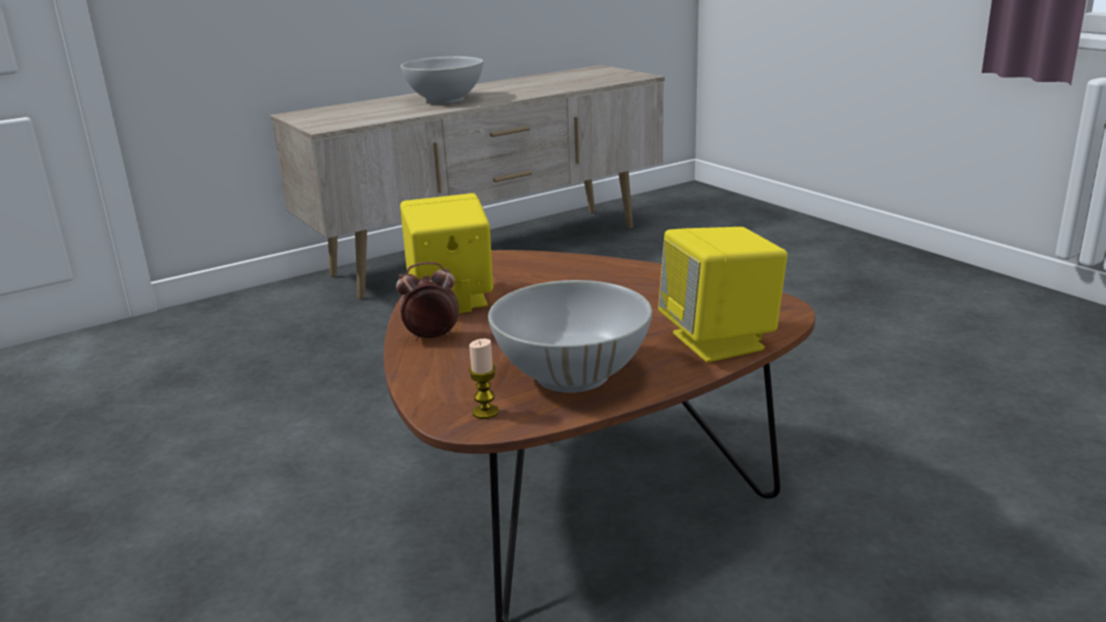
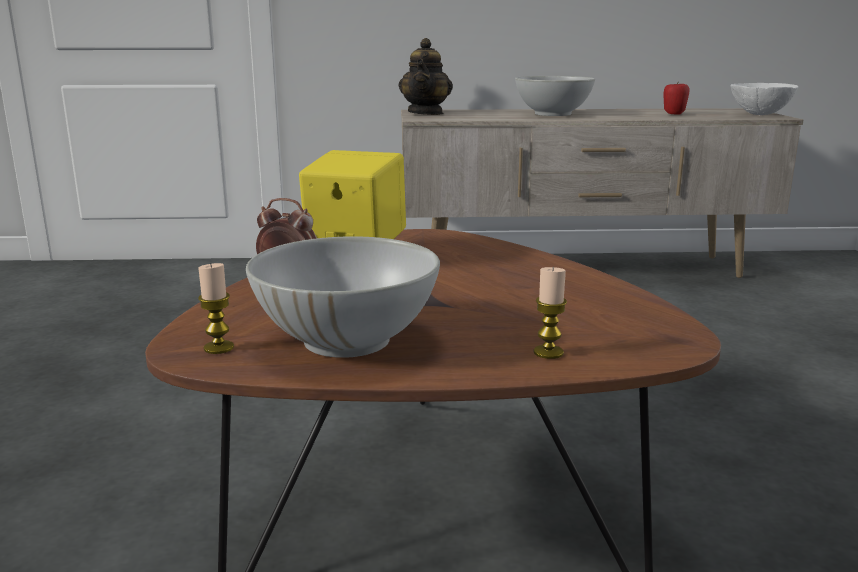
camera: 30 degrees right, 5 degrees down
yellow speaker [658,227,787,363] -> candle [534,267,567,359]
none -> teapot [399,38,453,115]
none -> apple [663,83,690,114]
none -> white bowl [731,83,798,115]

